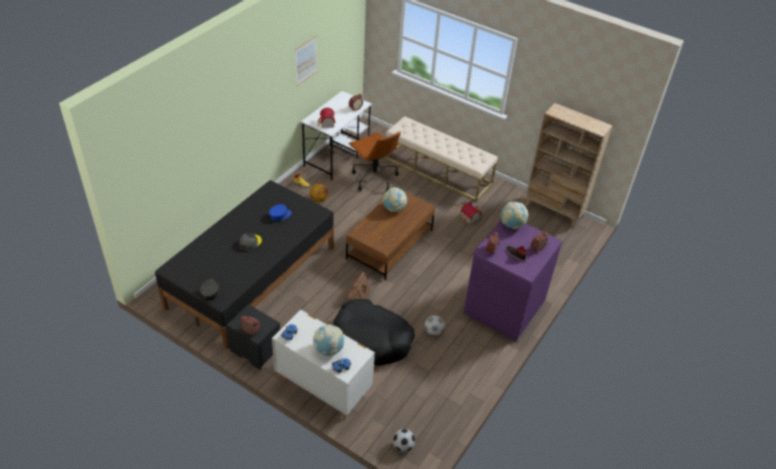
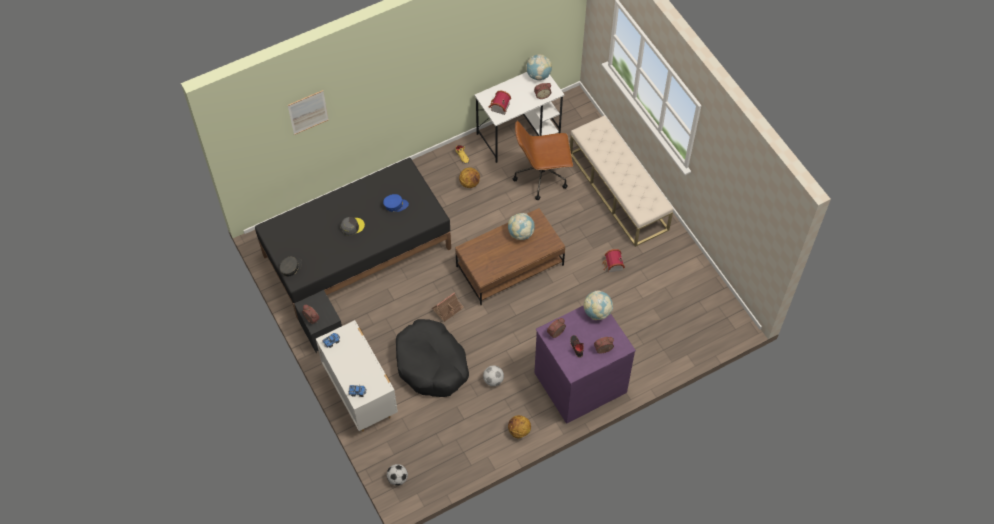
camera: 30 degrees right, 15 degrees up
picture [295,36,317,86] -> picture moved to [288,90,329,135]
globe [313,324,344,356] -> globe moved to [526,54,552,80]
brown office chair [348,131,401,191] -> brown office chair turned 90 degrees clockwise [513,121,573,200]
beige bookcase [524,103,613,229] -> none
none -> basketball [508,415,531,438]

